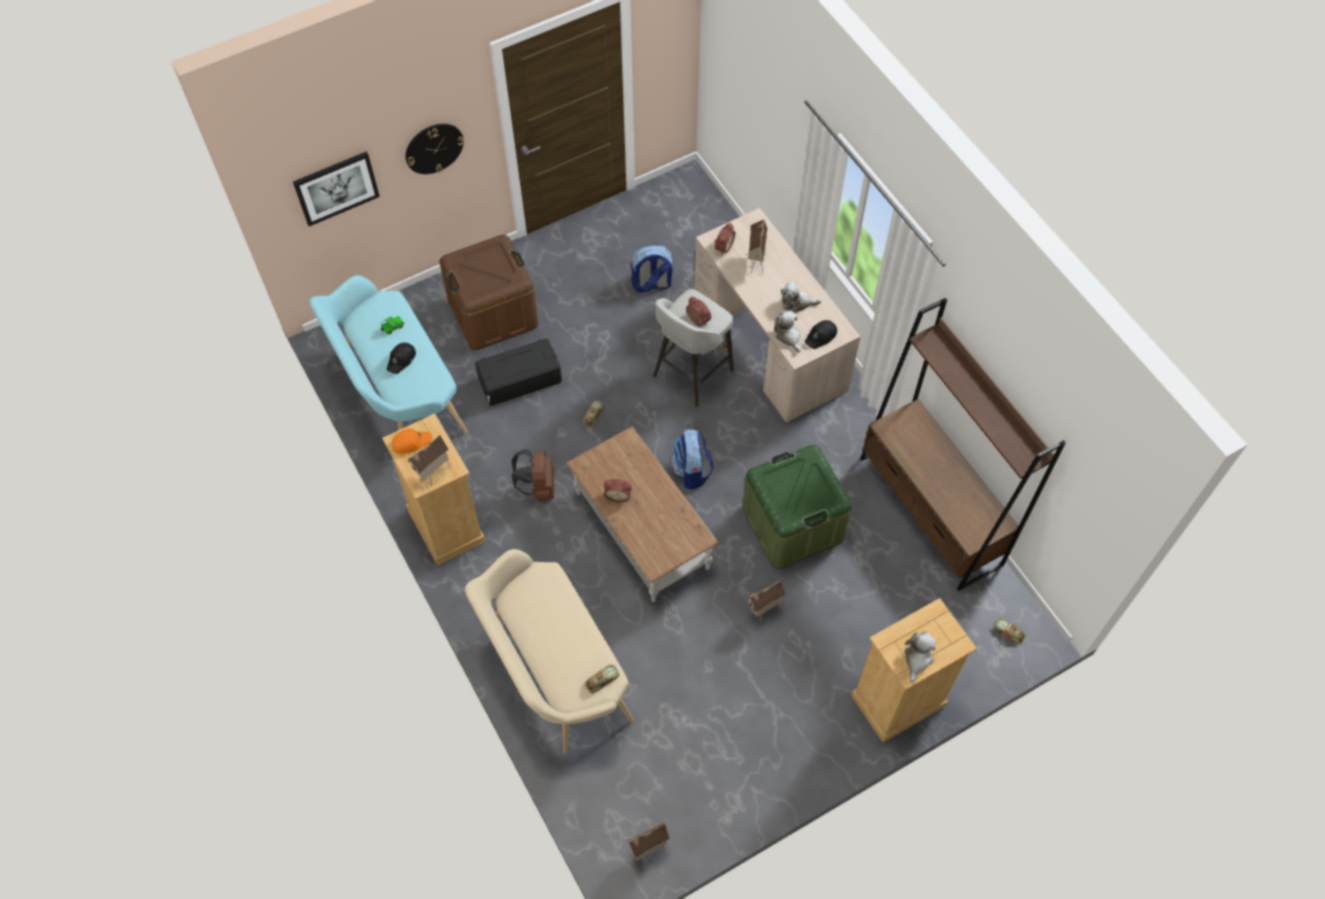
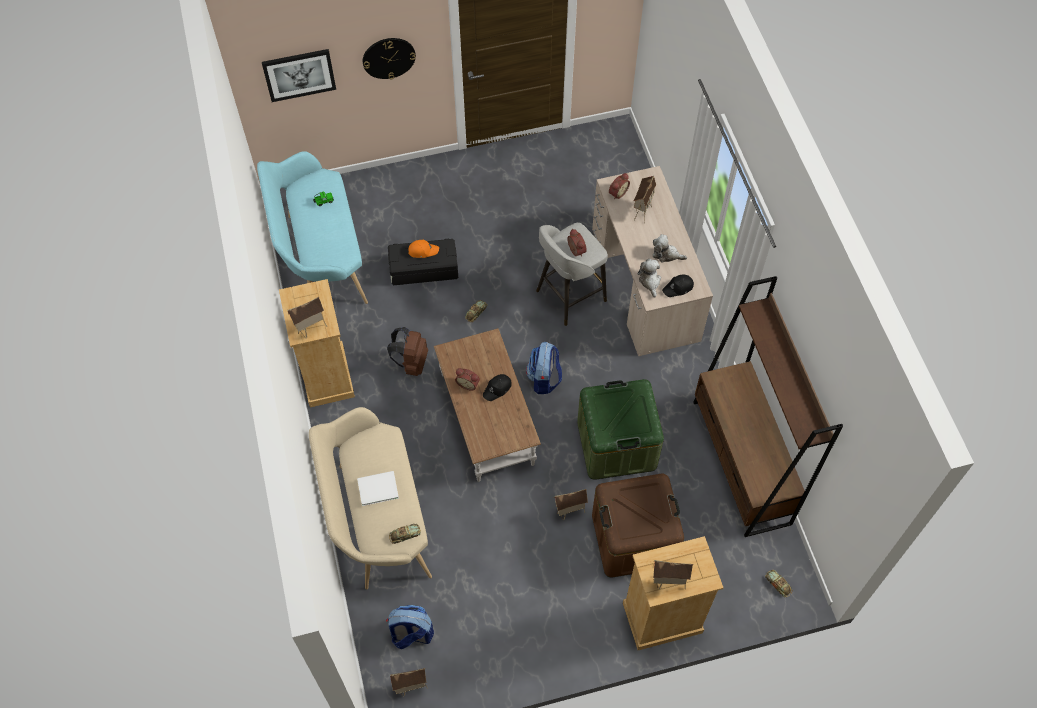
camera: 15 degrees right, 0 degrees up
black cap [387,343,416,374] -> black cap moved to [483,374,512,401]
orange cap [392,428,432,454] -> orange cap moved to [408,240,439,258]
brown storage box [440,235,538,350] -> brown storage box moved to [592,474,684,578]
backpack [631,245,672,293] -> backpack moved to [386,605,434,649]
plush toy [904,632,936,682] -> toy house [653,560,693,589]
none -> white book [357,471,399,506]

